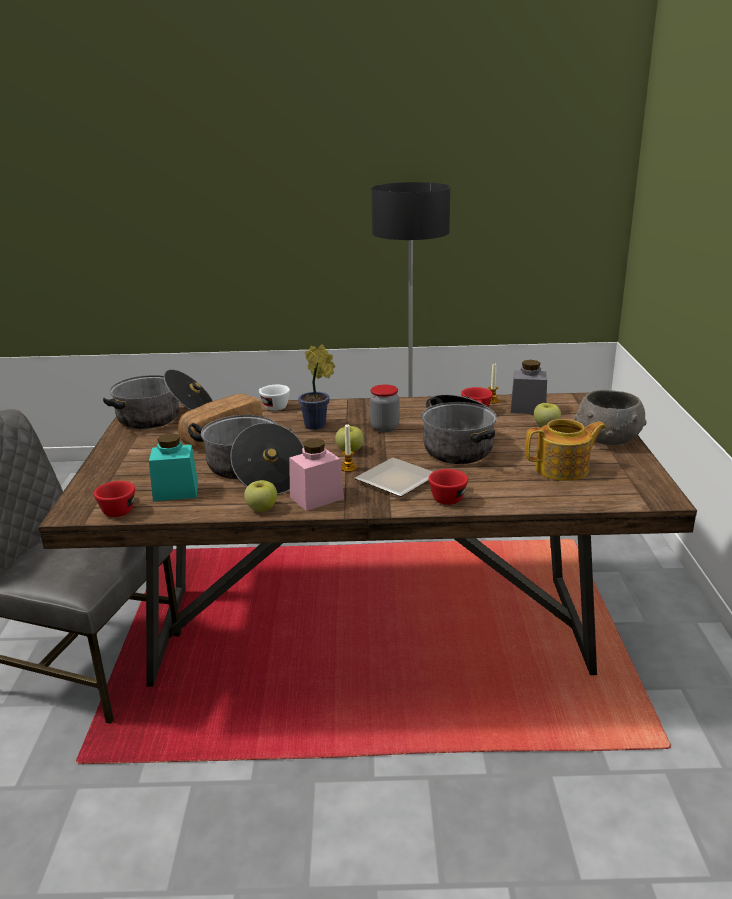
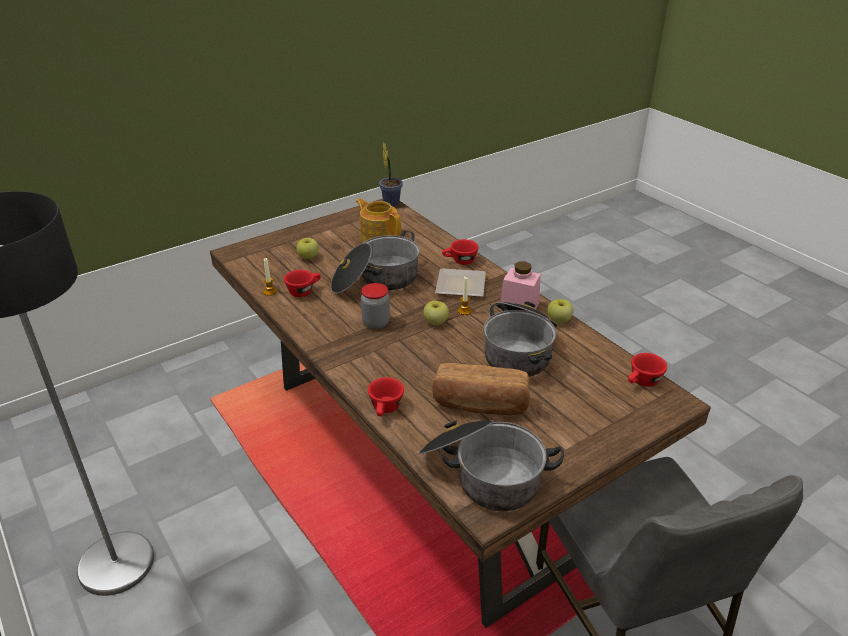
camera: 125 degrees left, 10 degrees up
turquoise jar [149,433,198,501] -> none
white cup [259,385,290,411] -> red cup [368,377,404,416]
potted plant [298,345,335,430] -> potted plant moved to [379,142,403,207]
grey jar [511,360,547,414] -> none
grey bowl [574,390,647,445] -> none

